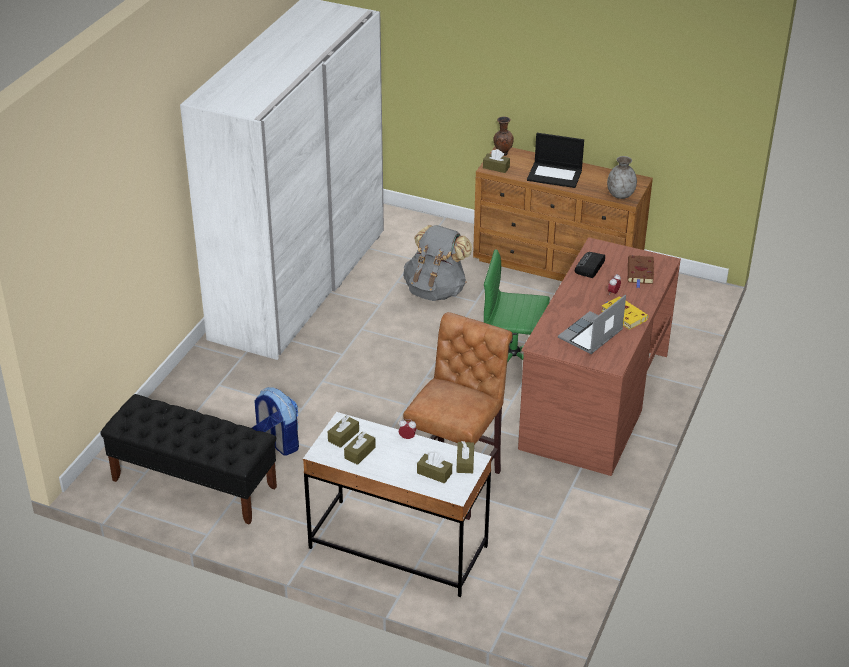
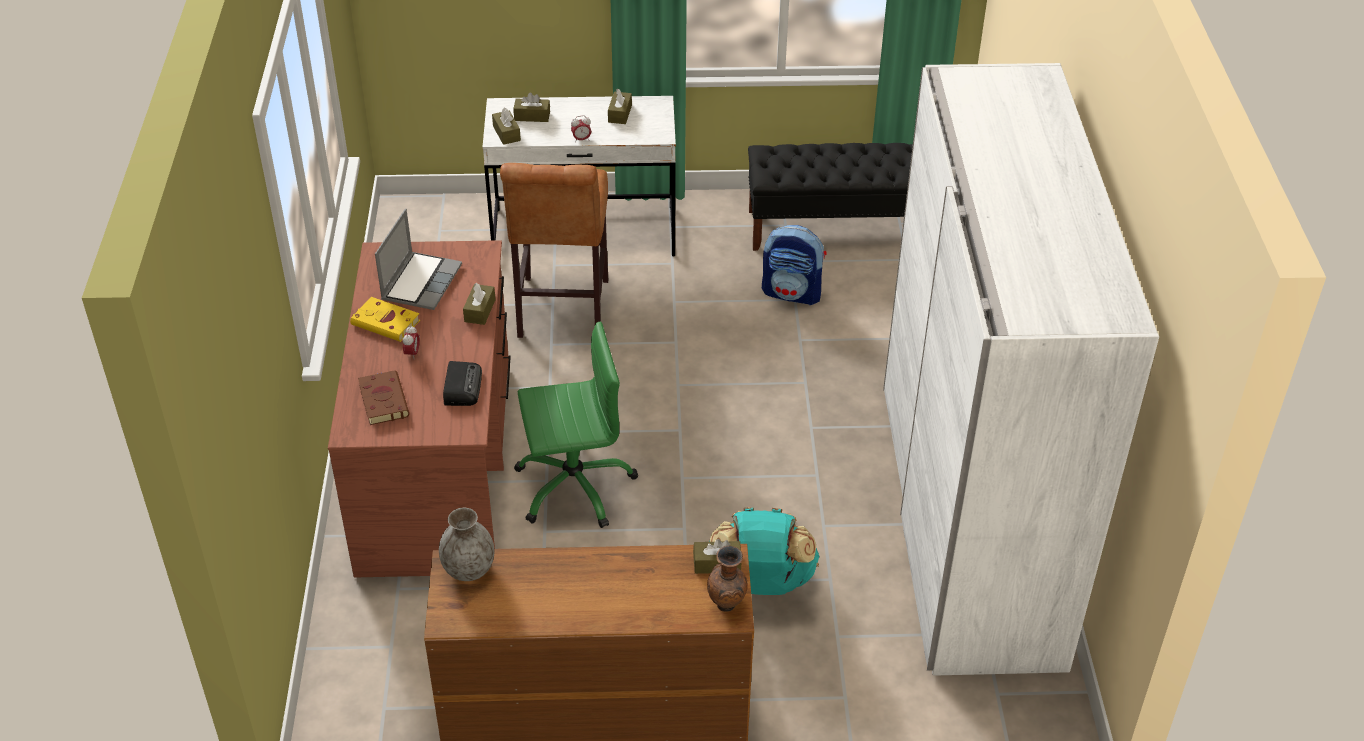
camera: 155 degrees right, 5 degrees up
brown tissue box [328,415,359,448] -> brown tissue box moved to [463,283,496,325]
grey backpack [403,225,472,301] -> turquoise backpack [709,507,819,595]
laptop [527,133,584,188] -> none

